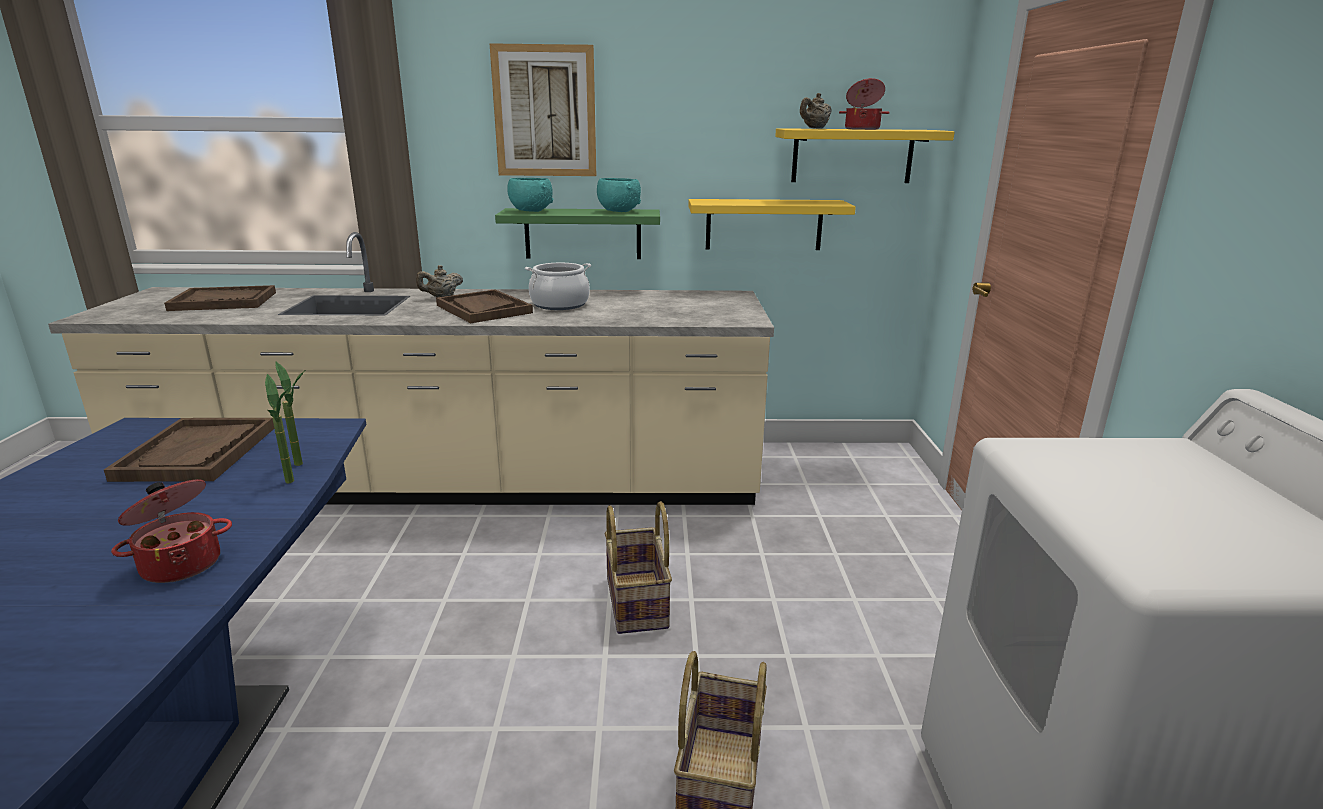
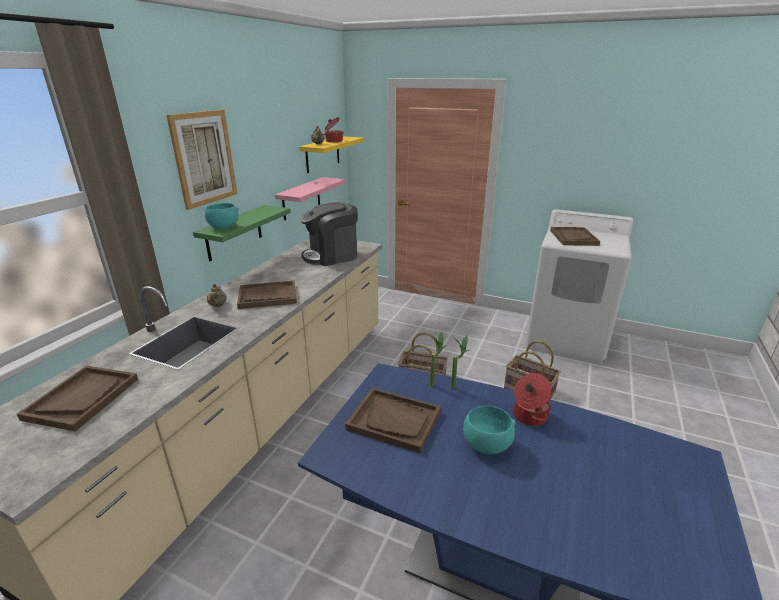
camera: 65 degrees left, 5 degrees up
cooking pot [525,263,591,310] -> none
turquoise bowl [597,178,641,212] -> turquoise bowl moved to [463,405,516,454]
yellow shelf [688,199,856,250] -> pink shelf [275,177,346,220]
none -> coffee machine [300,202,358,266]
none -> brown tray [550,227,600,246]

